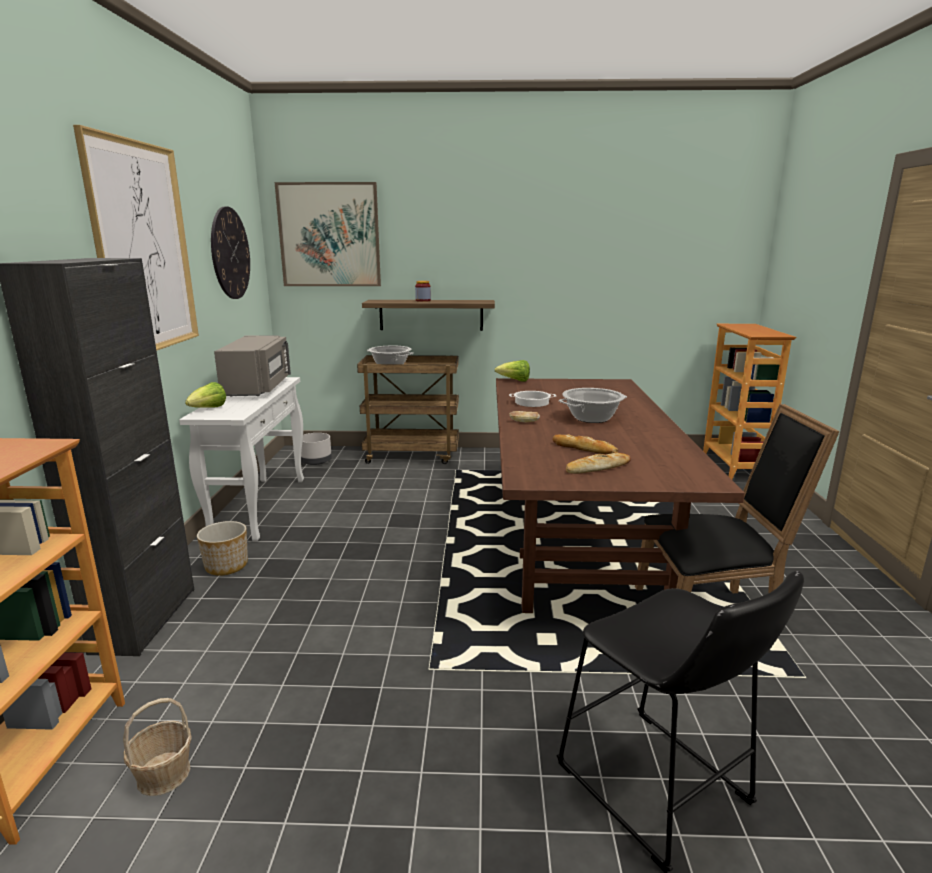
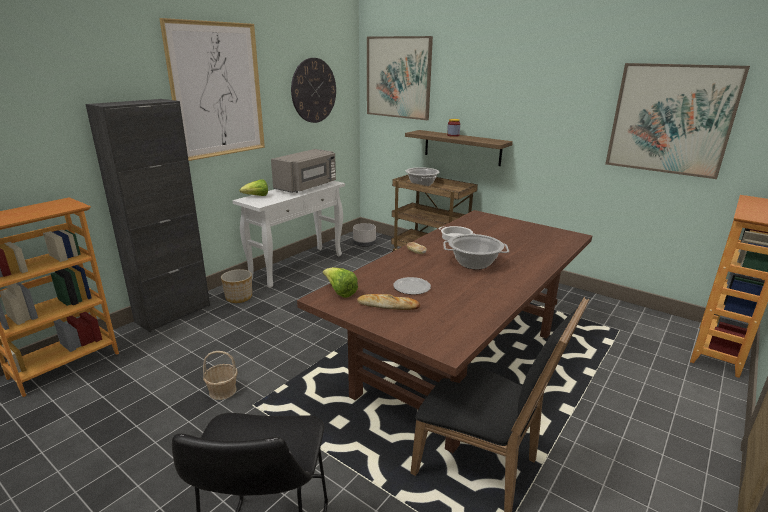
camera: 35 degrees right, 5 degrees up
basket [123,698,192,796] -> basket moved to [203,351,237,400]
lettuce [495,360,530,382] -> lettuce moved to [323,267,358,298]
bread [552,434,618,454] -> plate [393,277,431,295]
none -> picture [605,63,750,179]

